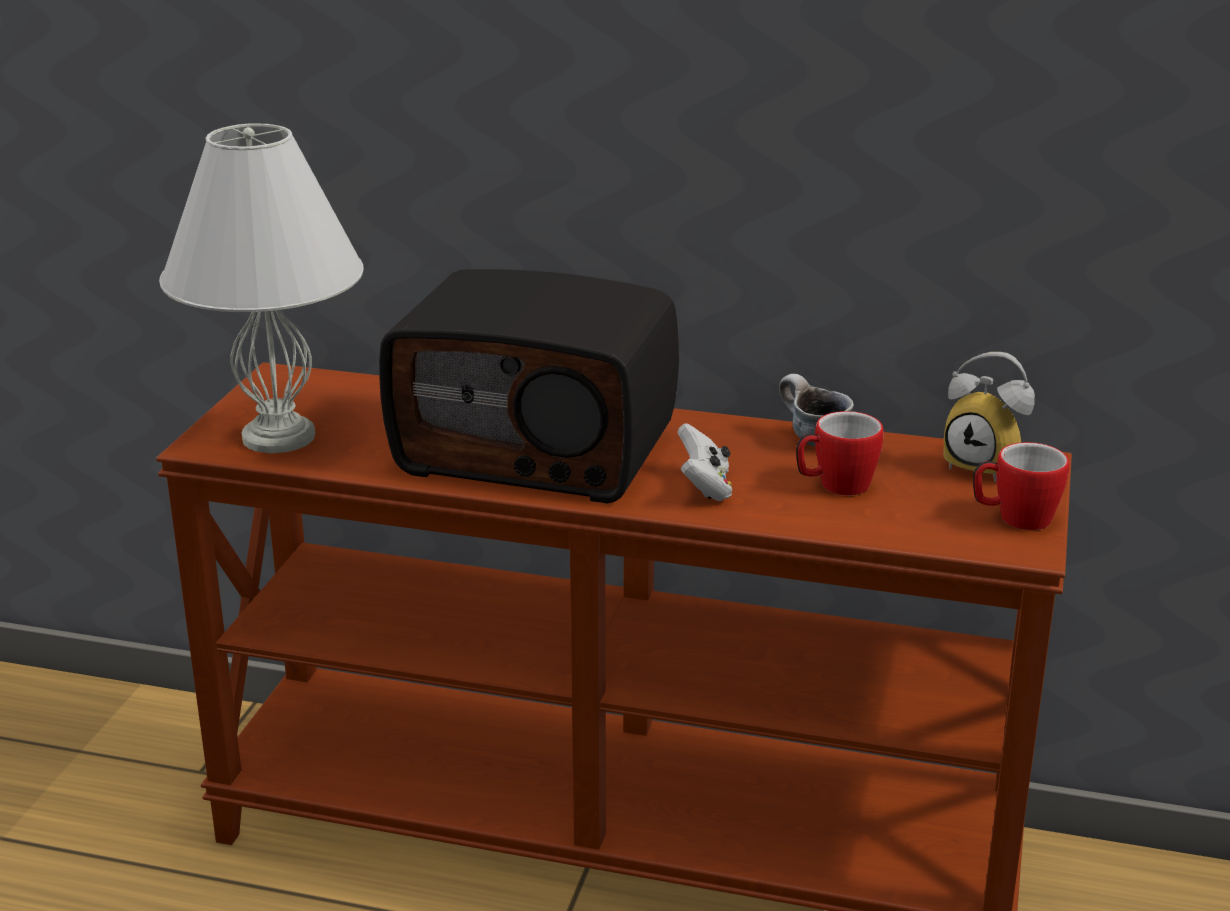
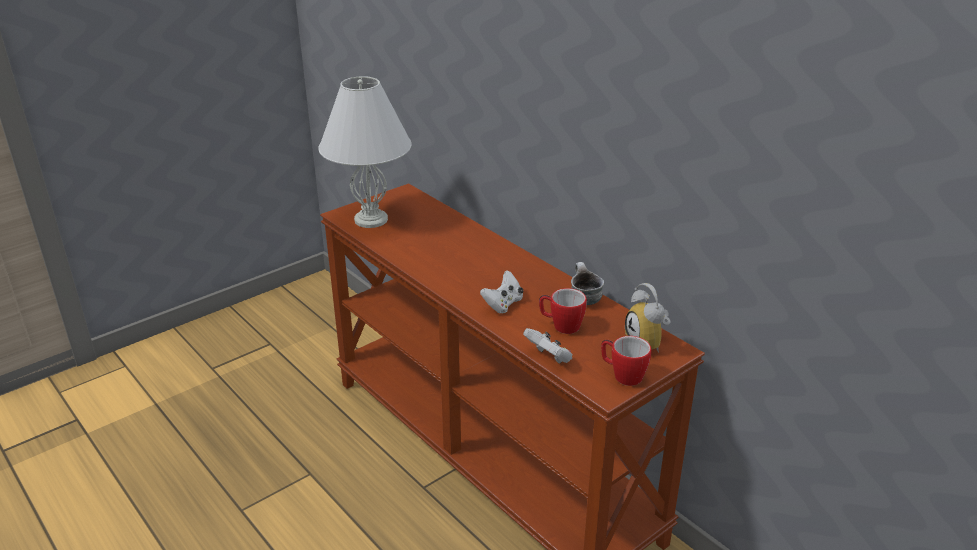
camera: 35 degrees right, 5 degrees up
radio [379,269,679,504] -> none
none -> white game controller [523,328,572,363]

